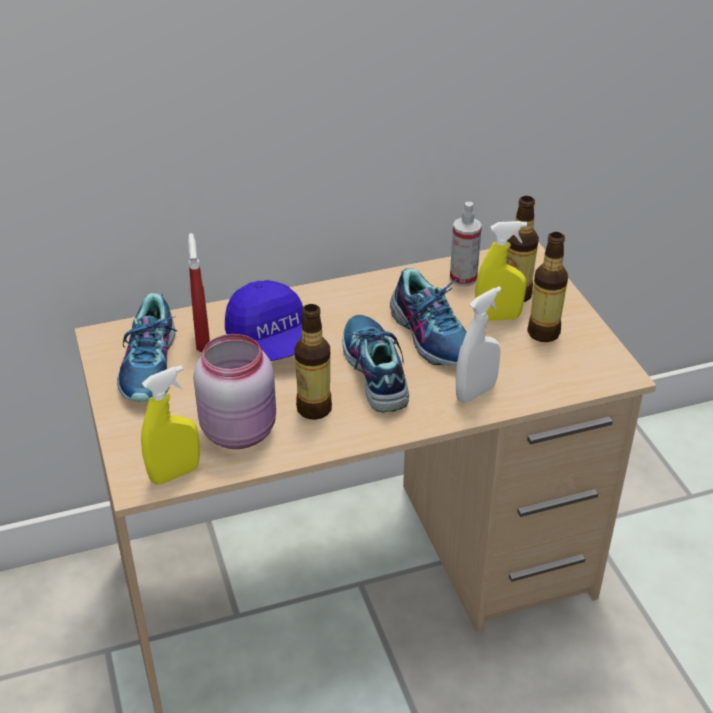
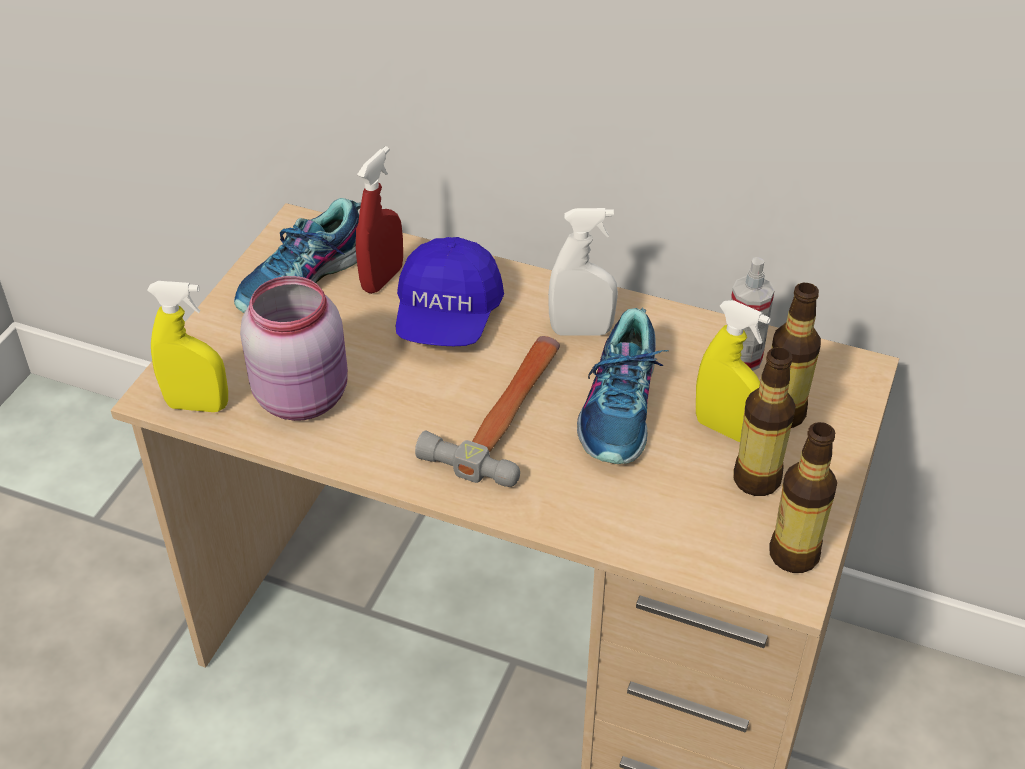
camera: 40 degrees right, 5 degrees up
bottle [294,304,332,420] -> bottle moved to [769,422,837,573]
shoe [342,315,409,412] -> hammer [415,336,560,487]
white spray bottle [456,286,502,402] -> white spray bottle moved to [548,208,618,336]

